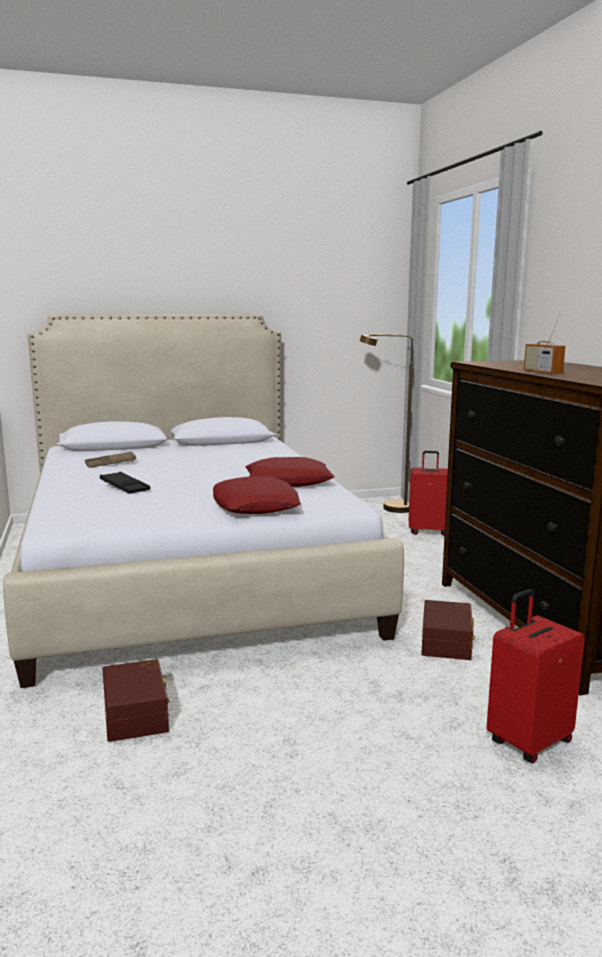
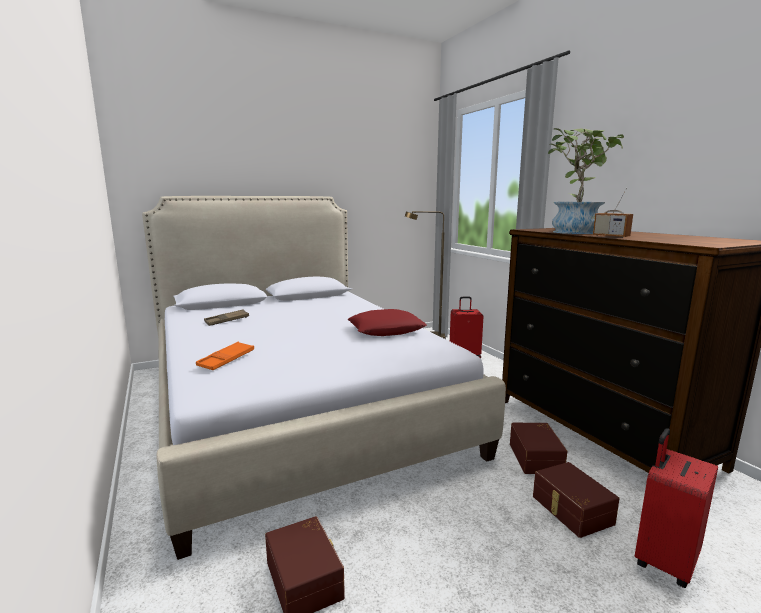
camera: 10 degrees left, 0 degrees up
black tray [100,472,150,494] -> none
red pillow [213,477,301,514] -> none
none -> orange tray [196,342,254,370]
none -> brown storage box [533,462,619,538]
none -> potted plant [548,128,624,234]

